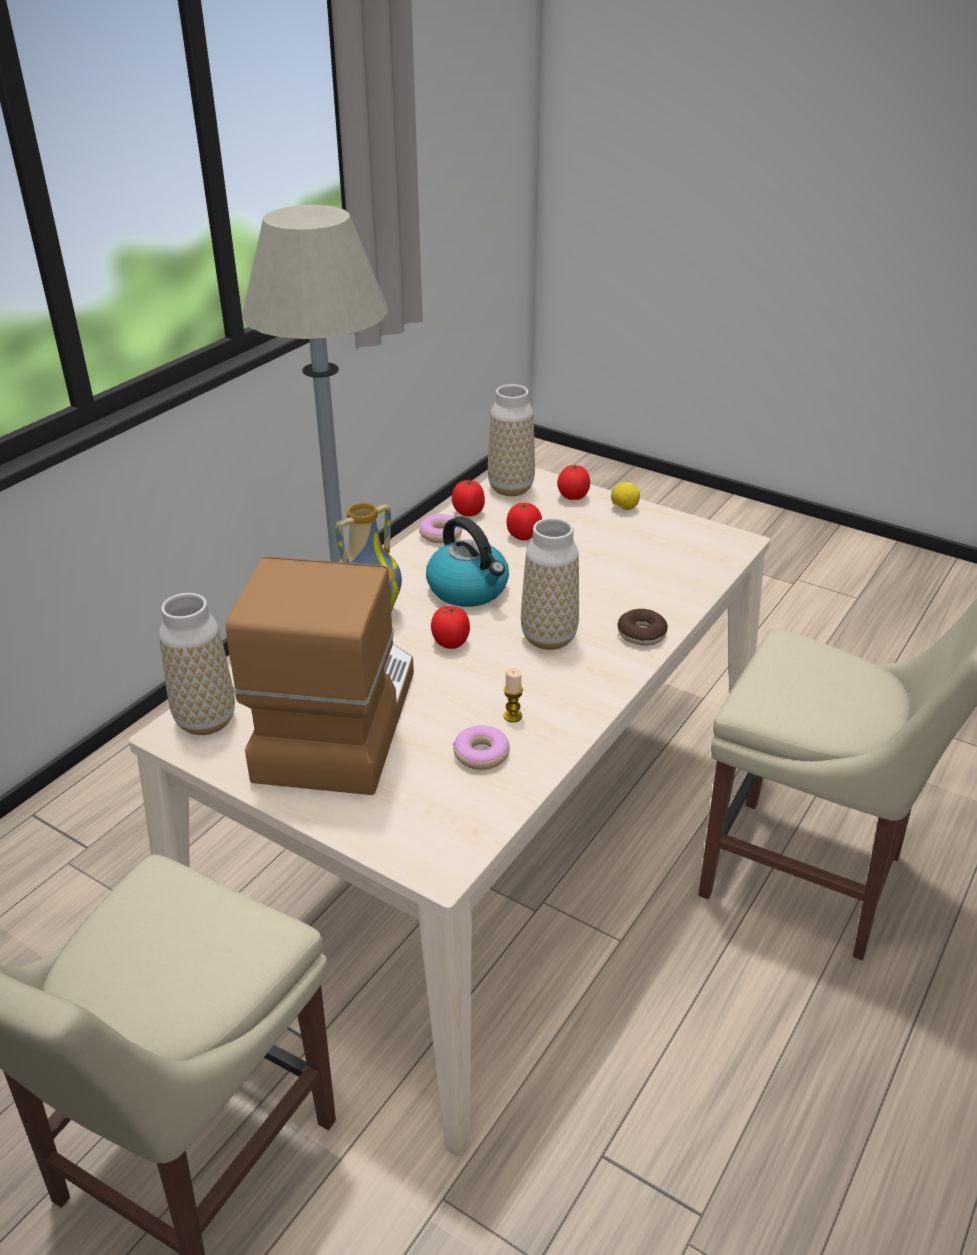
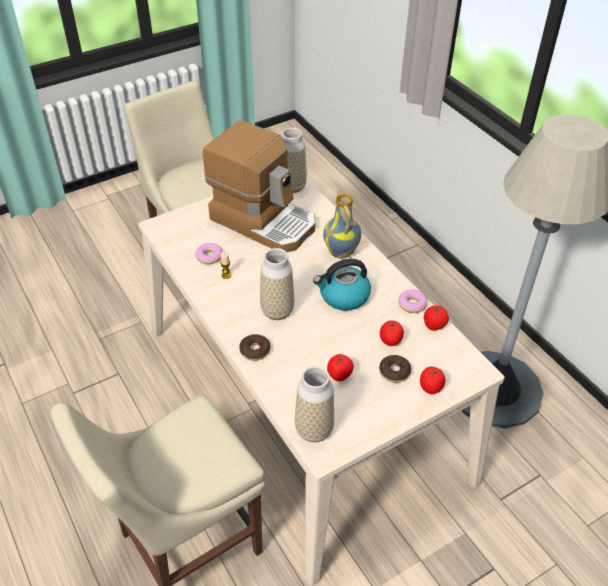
camera: 115 degrees right, 10 degrees up
tomato [431,606,470,649] -> tomato moved to [327,354,354,381]
vase [488,384,535,496] -> vase moved to [295,366,334,442]
lemon [611,482,640,510] -> none
none -> donut [379,355,411,383]

